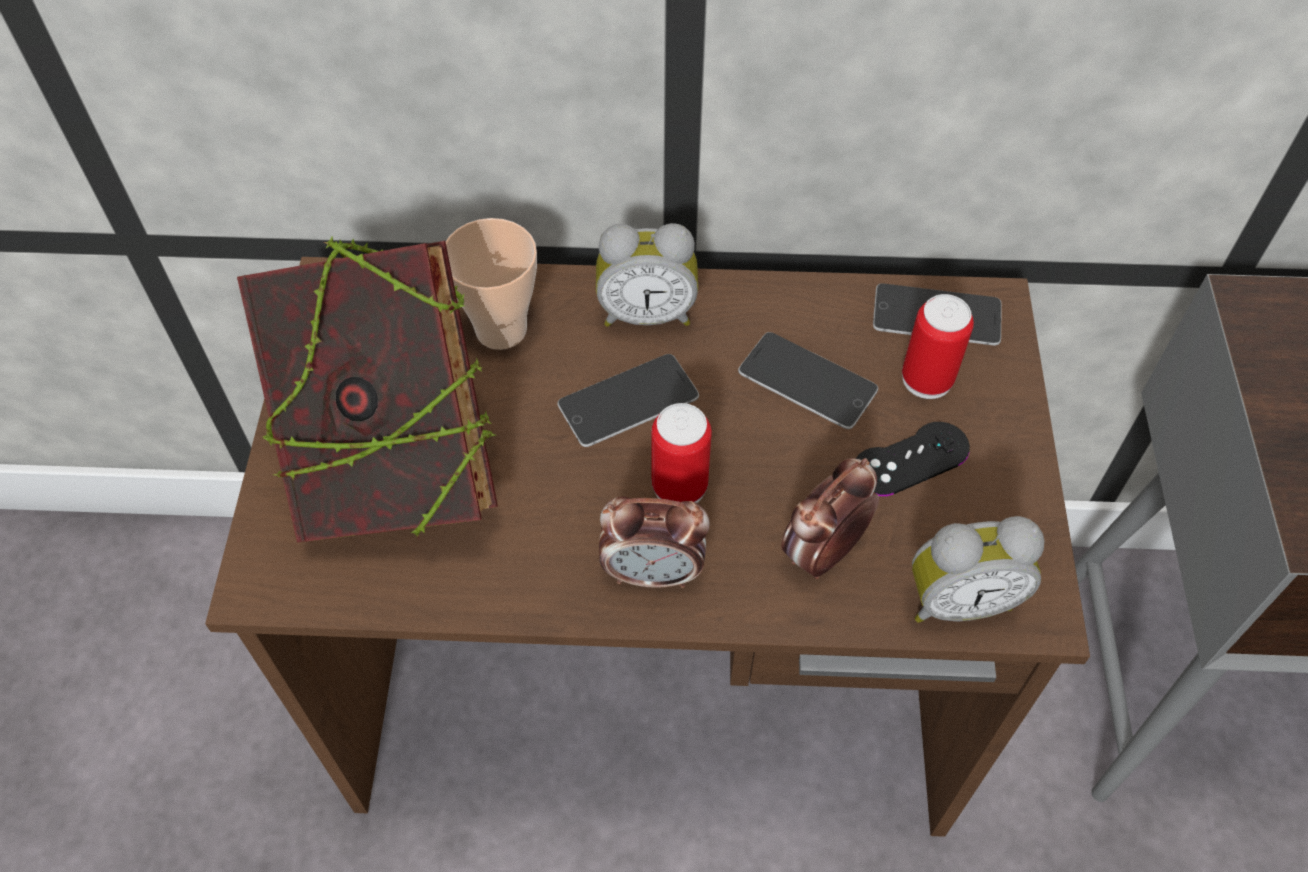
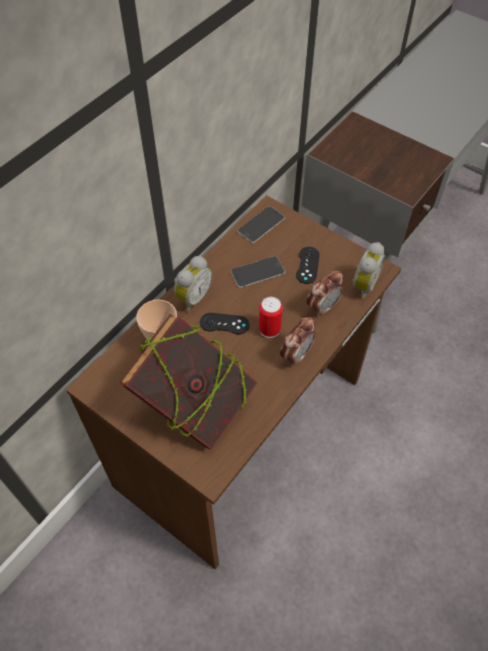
camera: 55 degrees left, 0 degrees up
phone [557,354,699,447] -> black game controller [200,313,250,334]
alarm clock [781,458,879,579] -> alarm clock turned 120 degrees counterclockwise [306,270,344,317]
can [902,294,974,399] -> none

